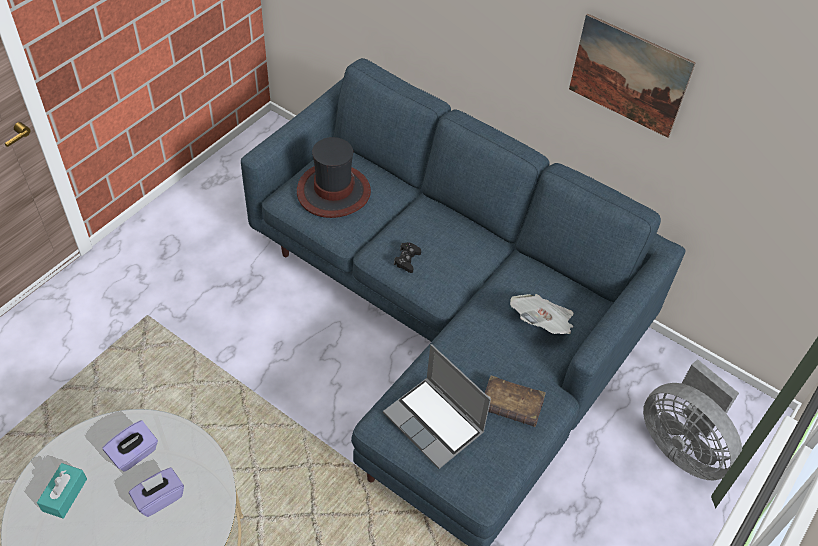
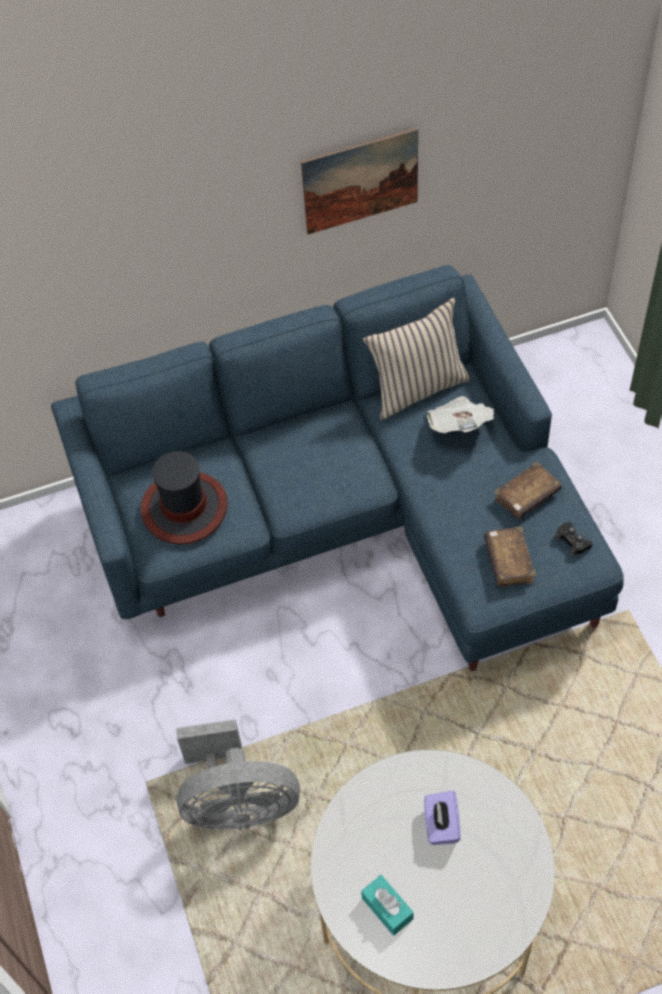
camera: 50 degrees left, 5 degrees up
purple tissue box [103,420,158,472] -> none
laptop [383,344,491,469] -> brown book [484,527,536,587]
black game controller [394,242,421,273] -> black game controller moved to [555,522,593,556]
grey fan [643,359,742,481] -> grey fan moved to [176,719,300,830]
none -> beige pillow [363,297,470,420]

